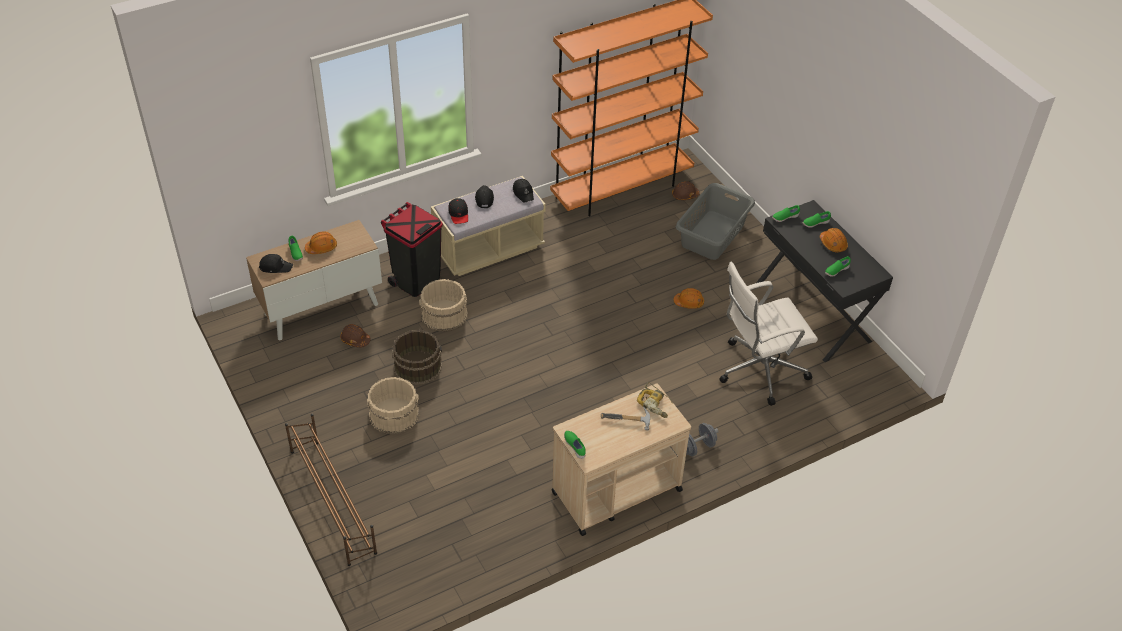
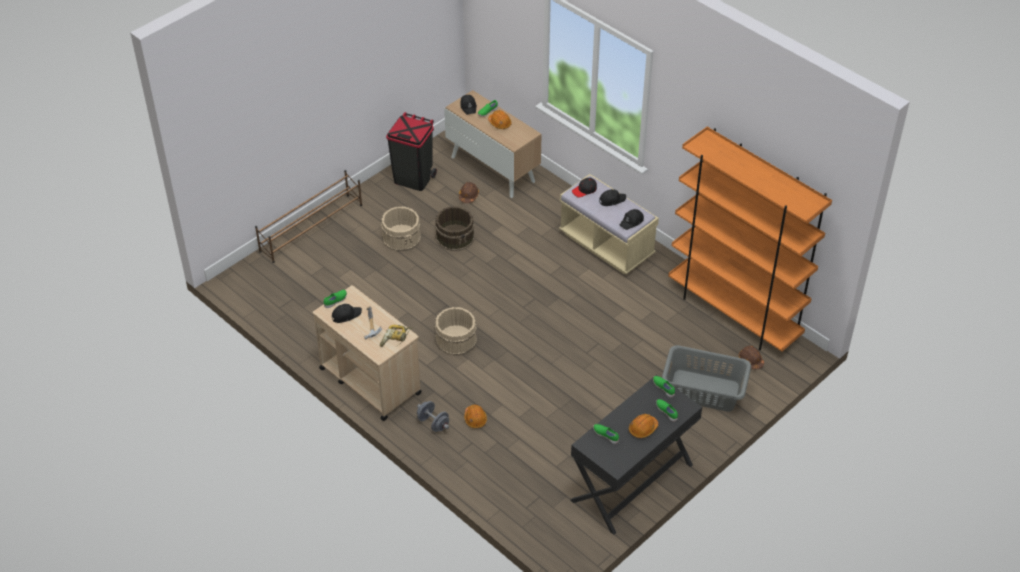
camera: 75 degrees right, 0 degrees up
black trash can [381,202,443,297] -> black trash can moved to [386,112,437,191]
beige bucket [419,279,468,332] -> beige bucket moved to [435,307,477,356]
orange hard hat [674,288,704,309] -> orange hard hat moved to [464,404,487,428]
white office chair [719,262,818,406] -> none
none -> black cap [332,304,362,323]

